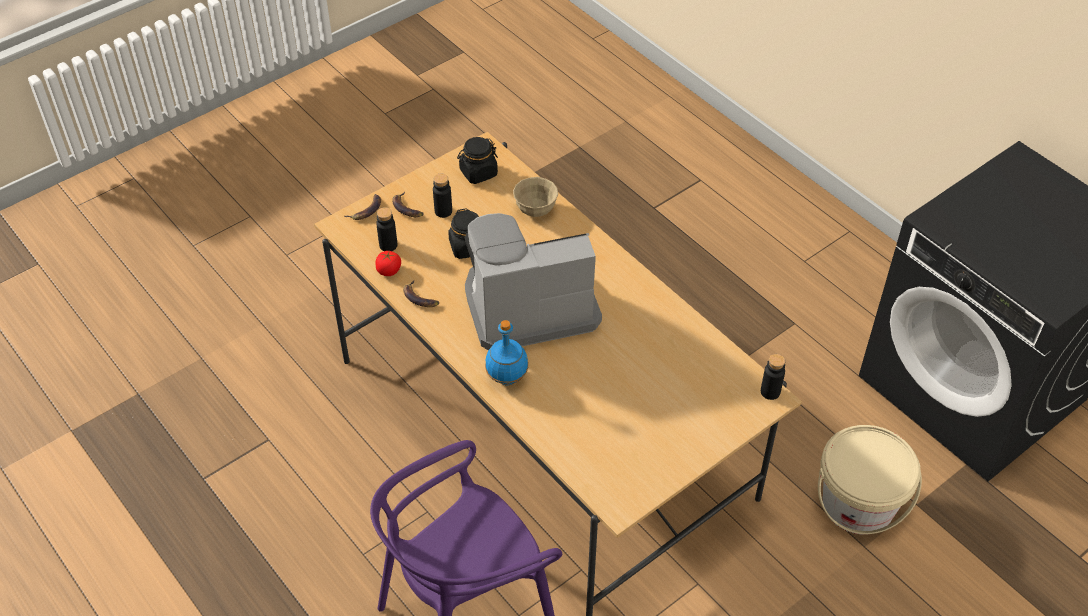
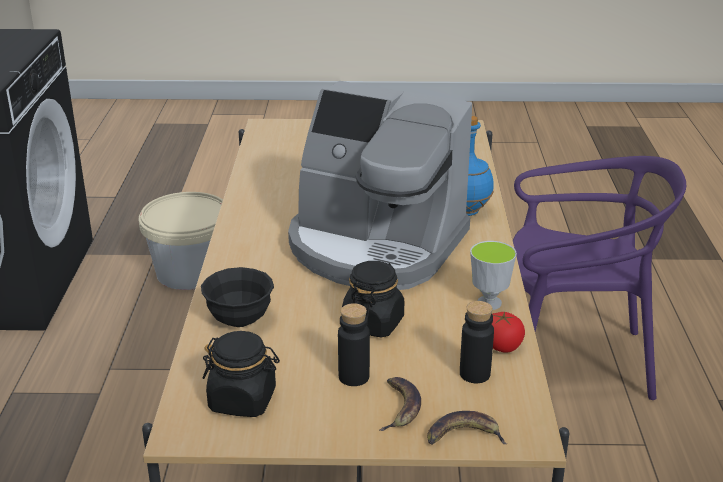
camera: 140 degrees left, 20 degrees down
banana [403,281,439,307] -> cup [470,241,517,310]
beige bowl [513,177,558,217] -> black bowl [201,267,274,327]
black bottle [761,354,785,400] -> none

